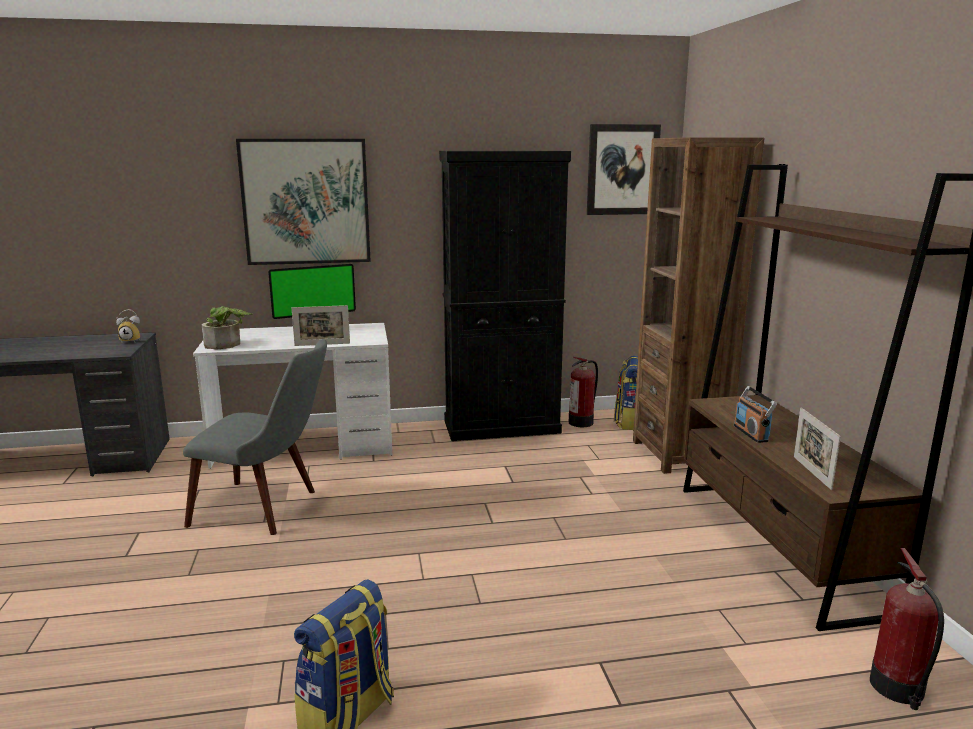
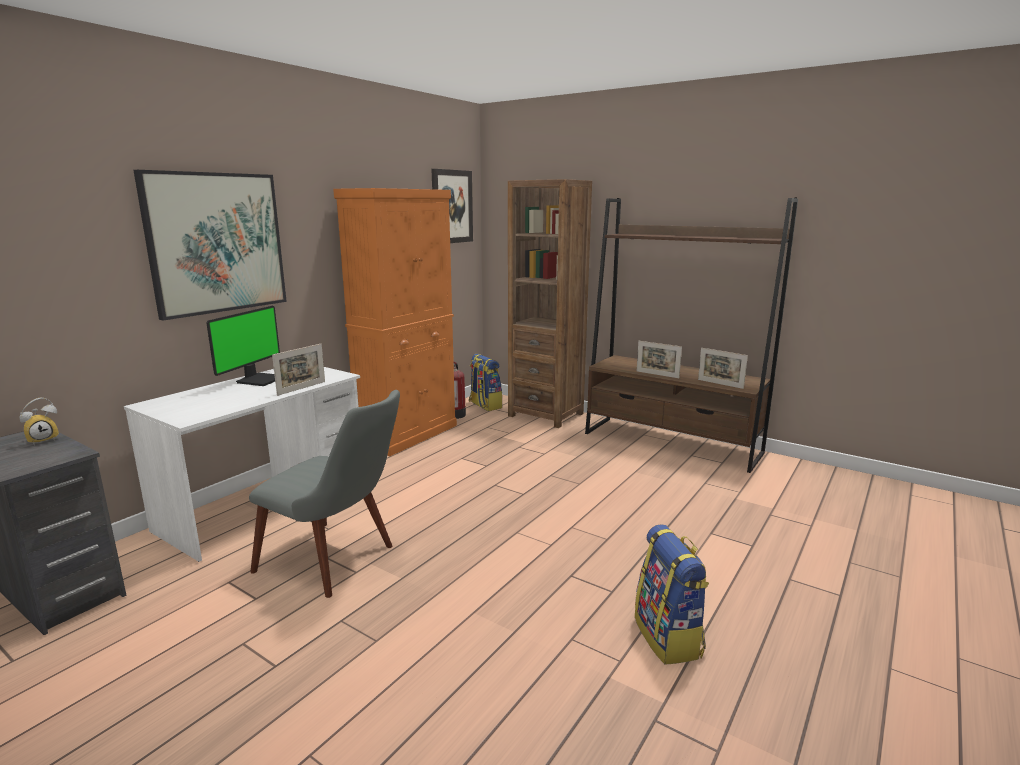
camera: 45 degrees left, 0 degrees up
grey chair [183,339,327,535] -> grey chair turned 60 degrees clockwise [249,390,400,598]
potted plant [201,306,252,349] -> none
black cabinet [439,151,571,441] -> orange cabinet [333,188,457,456]
radio [734,386,777,443] -> picture frame [637,341,682,378]
fire extinguisher [870,548,944,710] -> none

